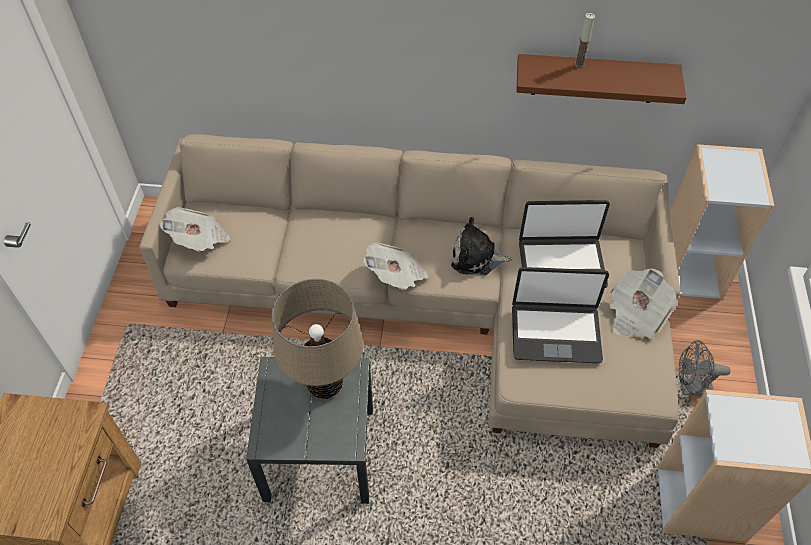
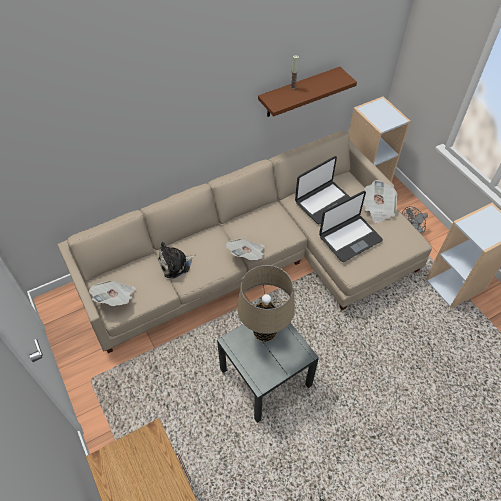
camera: 35 degrees left, 0 degrees up
plush toy [451,217,512,275] -> plush toy moved to [158,242,195,279]

